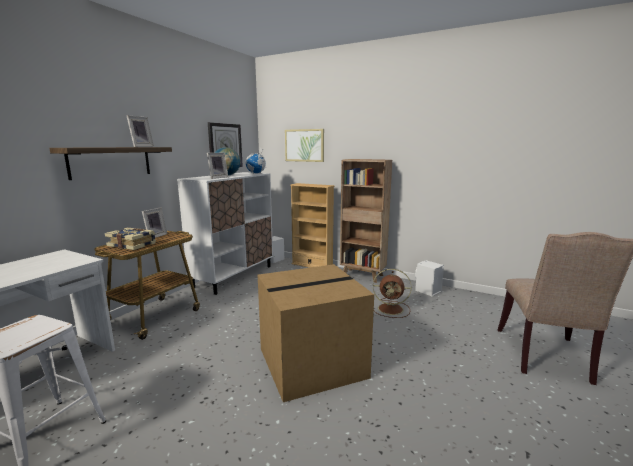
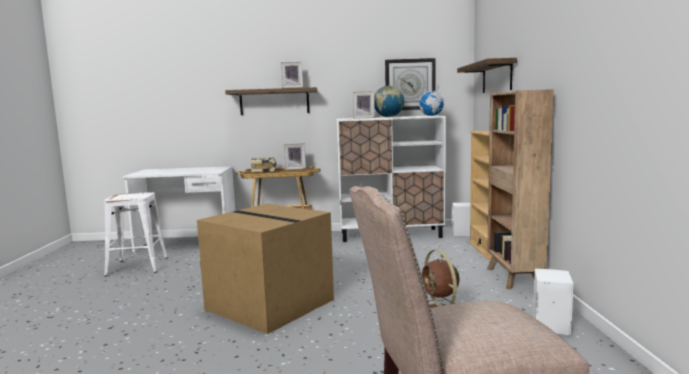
camera: 60 degrees right, 5 degrees down
picture [285,129,324,162] -> shelf [457,58,517,93]

